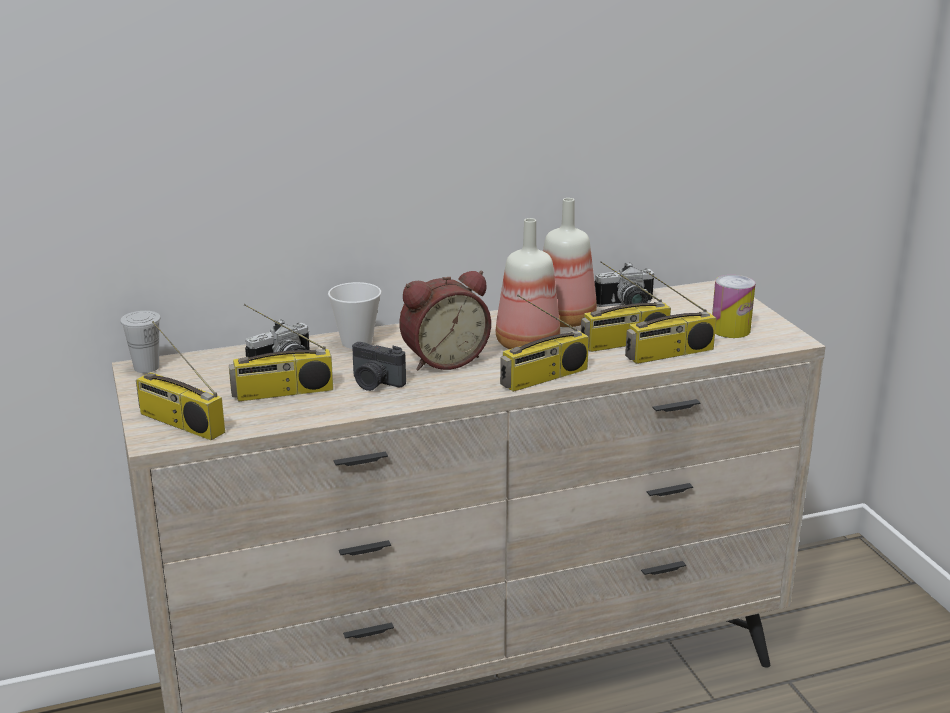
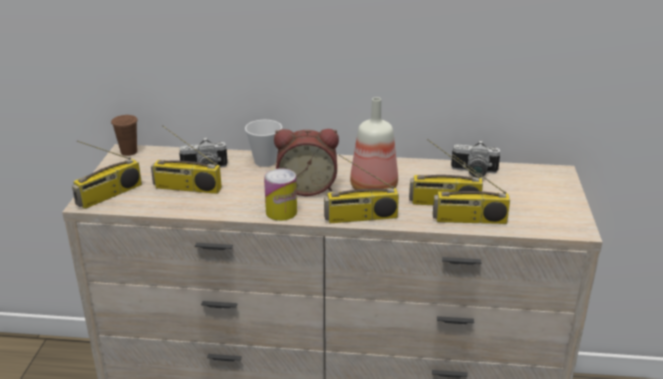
camera: 25 degrees right, 5 degrees up
white cup [120,311,161,373] -> brown cup [111,115,138,156]
radio [136,321,225,440] -> radio turned 105 degrees counterclockwise [72,140,142,209]
camera [352,342,406,391] -> none
bottle [543,198,597,327] -> none
can [712,275,755,338] -> can moved to [264,168,297,221]

